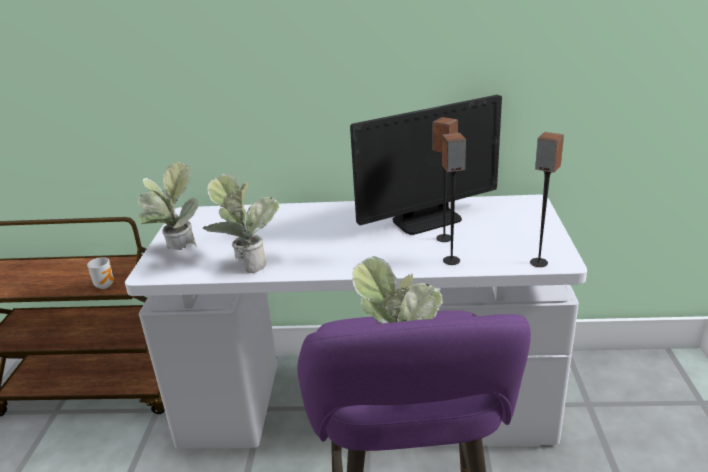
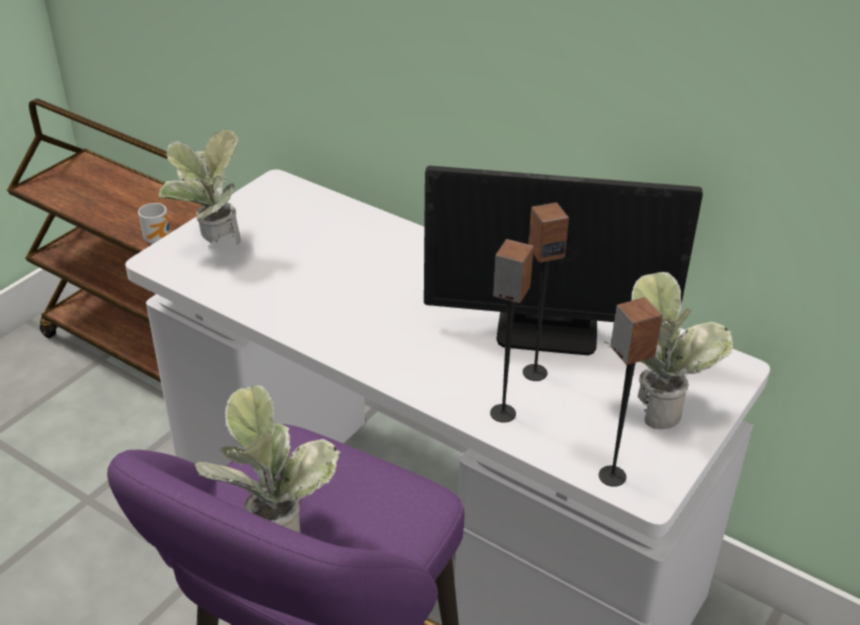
camera: 30 degrees right, 10 degrees up
potted plant [203,173,279,273] -> potted plant moved to [604,272,733,429]

